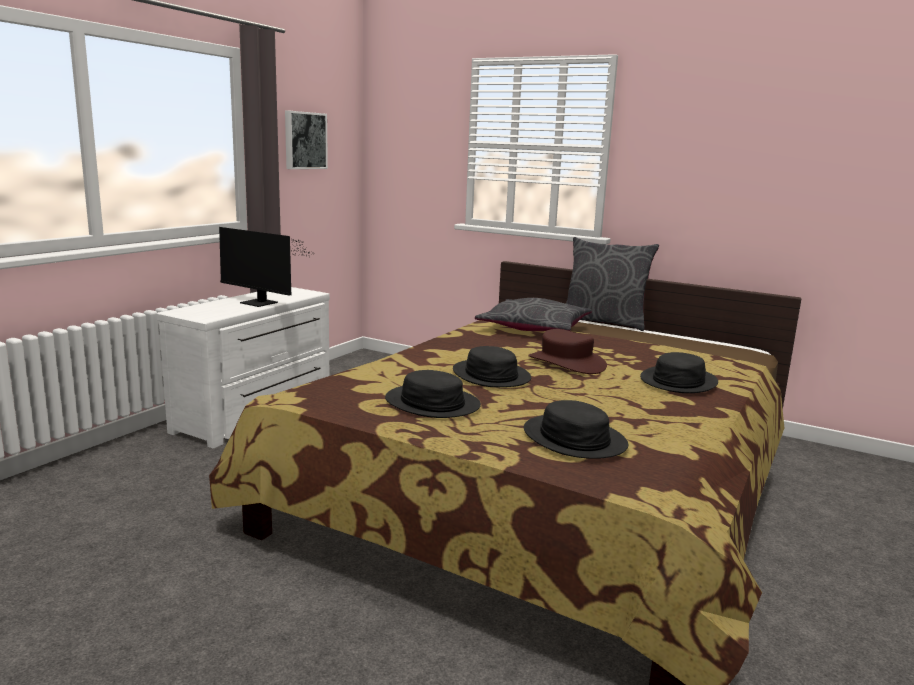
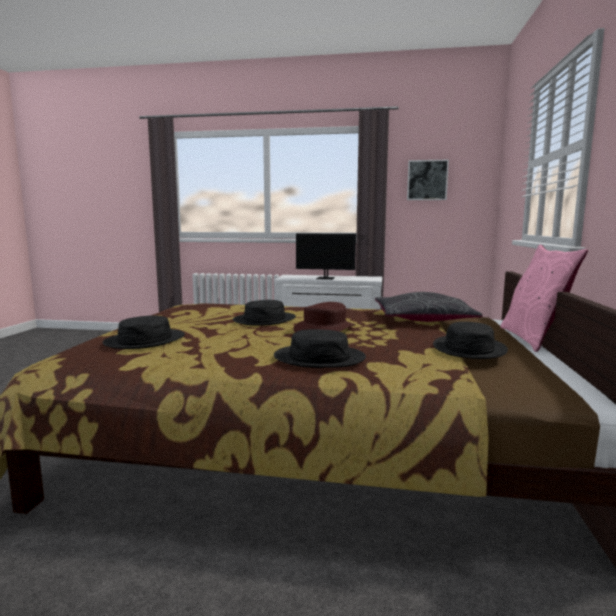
camera: 70 degrees right, 5 degrees down
monitor [219,227,314,307] -> monitor turned 90 degrees counterclockwise [296,233,371,280]
black hat [385,370,481,418] -> black hat moved to [433,322,508,359]
grey pillow [566,237,659,331] -> pink pillow [500,244,588,352]

